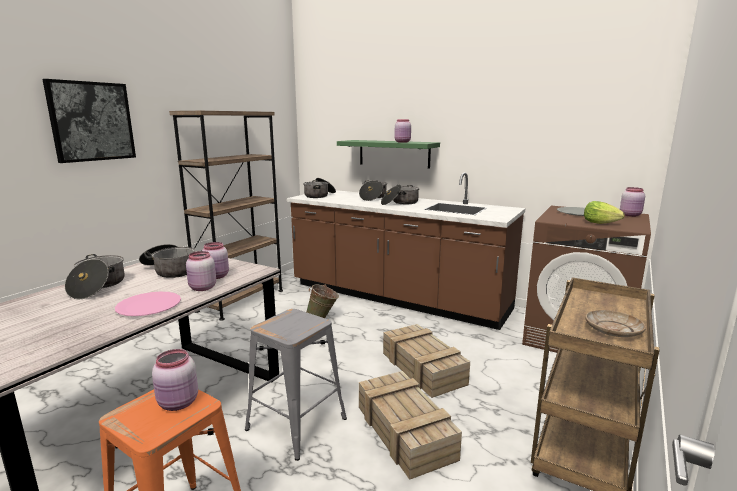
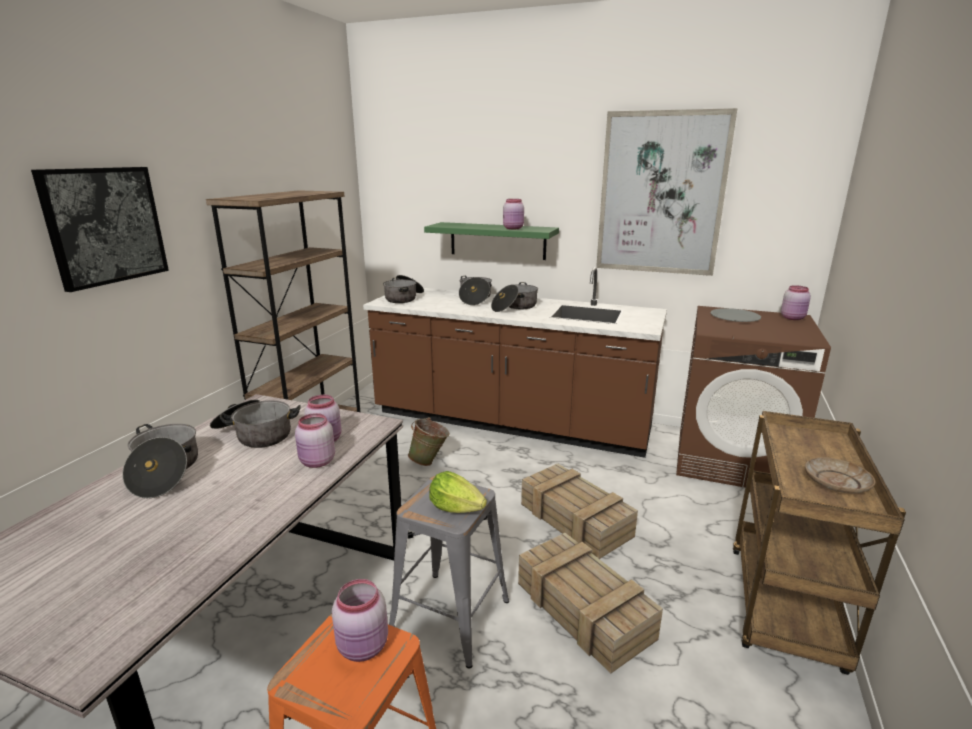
camera: 10 degrees left, 5 degrees up
pink plate [115,292,181,316] -> none
lettuce [584,201,625,224] -> lettuce moved to [429,471,487,513]
none -> picture [596,108,738,276]

